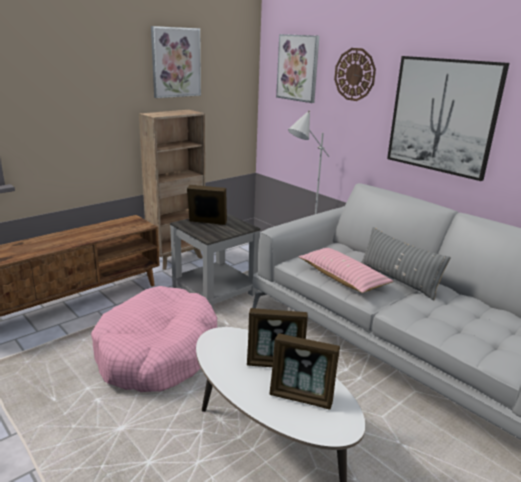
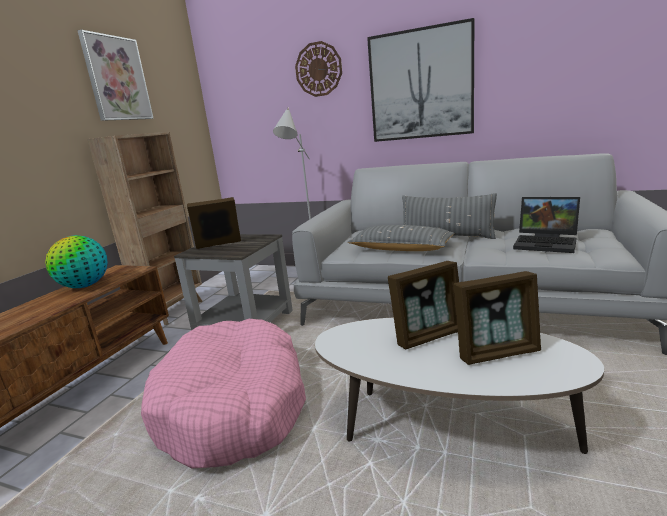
camera: 25 degrees left, 5 degrees down
picture [276,34,319,103] -> none
pink pillow [298,248,393,293] -> grey pillow [347,225,454,251]
none -> globe [45,235,108,288]
none -> laptop [513,197,580,253]

